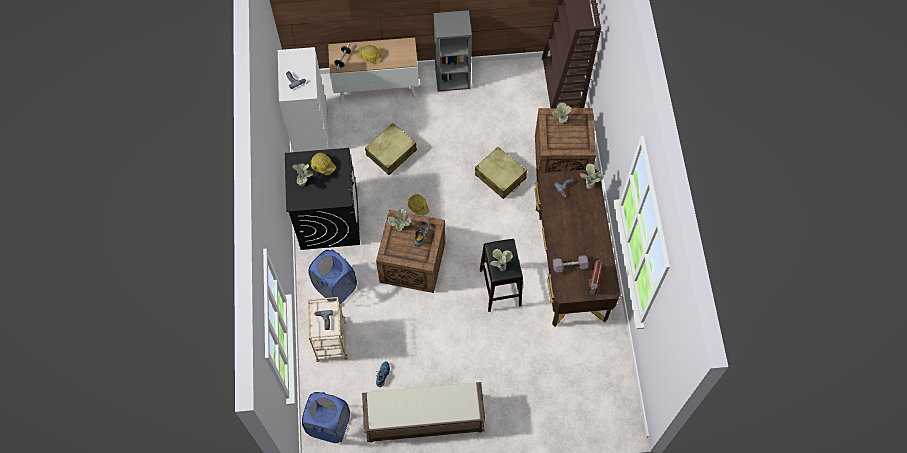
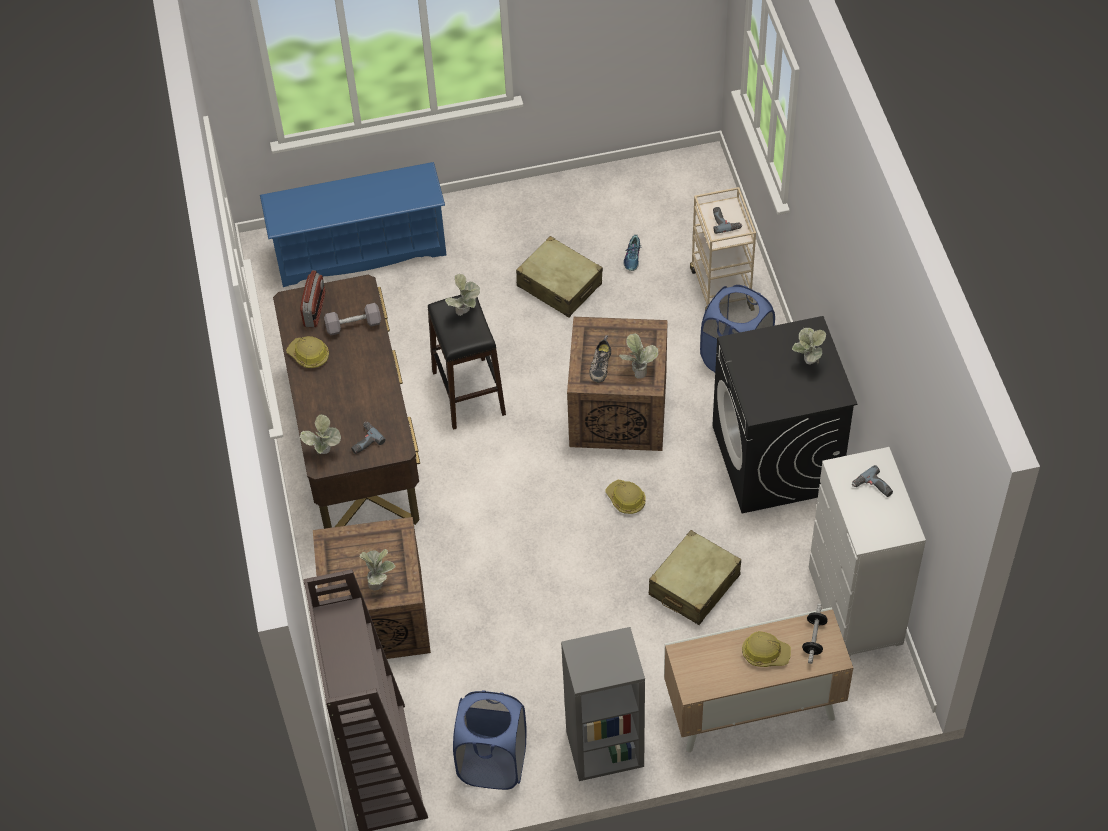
camera: 175 degrees right, 10 degrees down
blue laundry basket [302,392,350,443] -> blue laundry basket moved to [453,691,527,790]
hard hat [311,153,336,175] -> hard hat moved to [286,336,329,368]
brown bench [362,382,485,443] -> none
beige suitcase [475,147,527,199] -> beige suitcase moved to [516,236,603,317]
none -> blue shoe rack [260,162,446,287]

